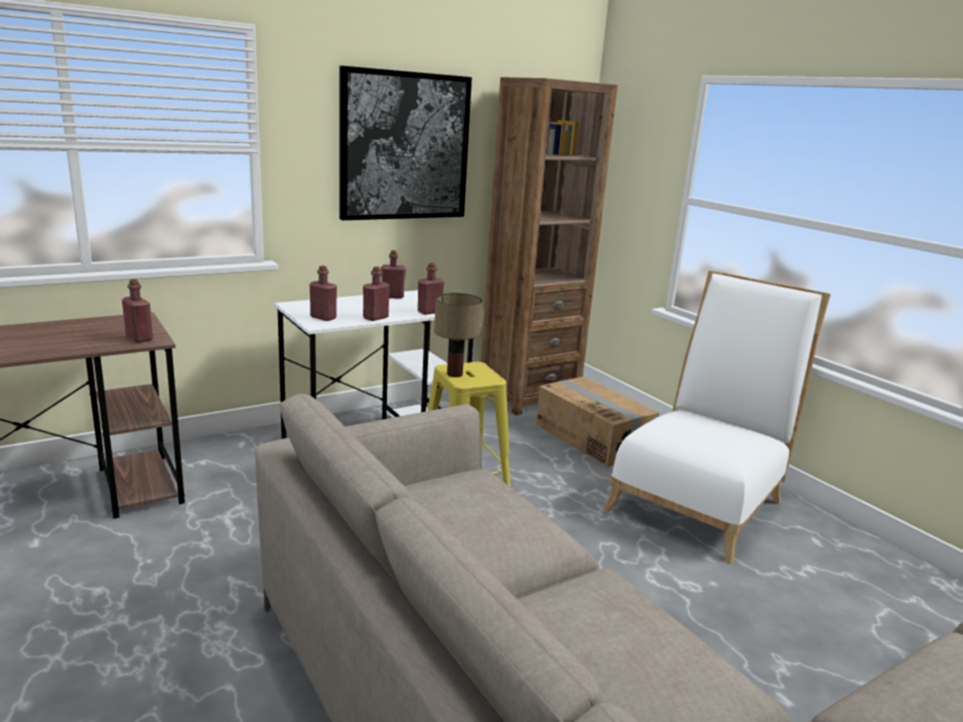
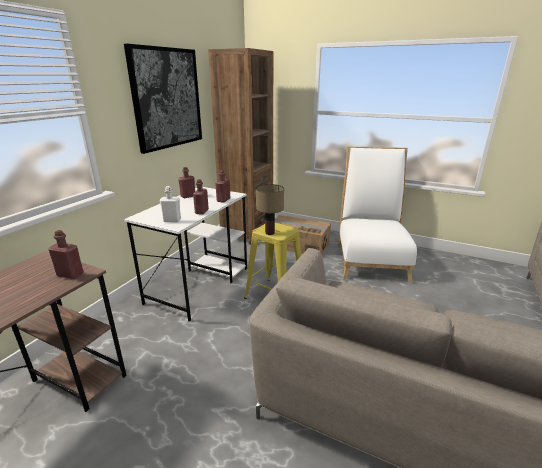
camera: 30 degrees left, 5 degrees up
red bottle [310,266,337,321] -> white bottle [160,186,181,222]

